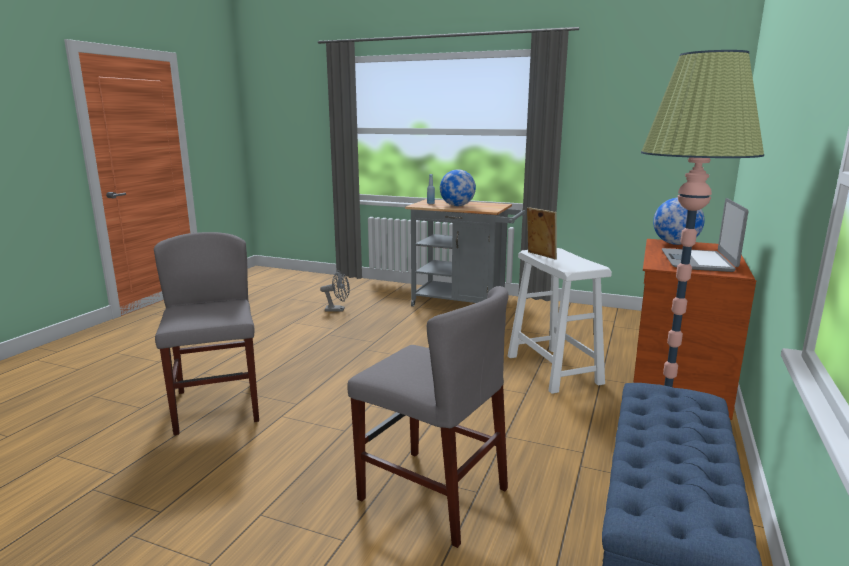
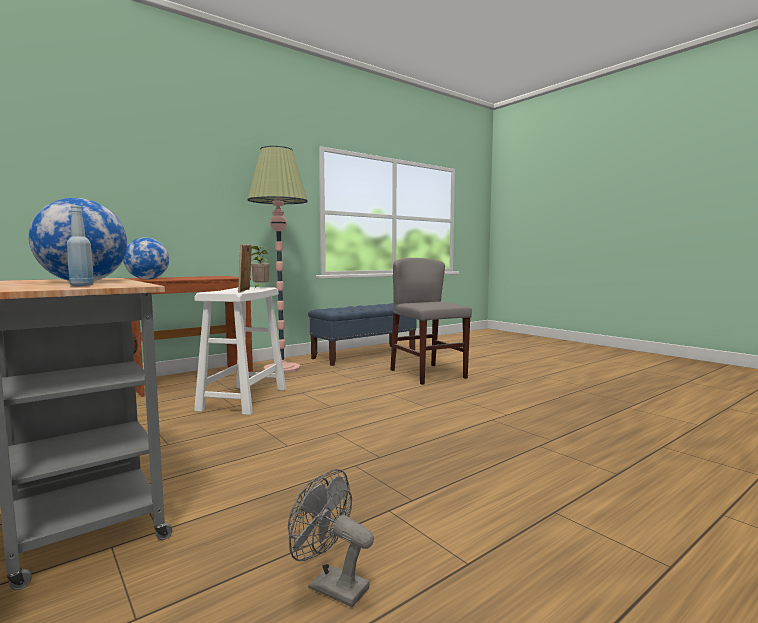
camera: 150 degrees left, 10 degrees down
grey chair [154,232,259,435] -> none
laptop [662,198,748,272] -> none
none -> potted plant [251,245,270,288]

